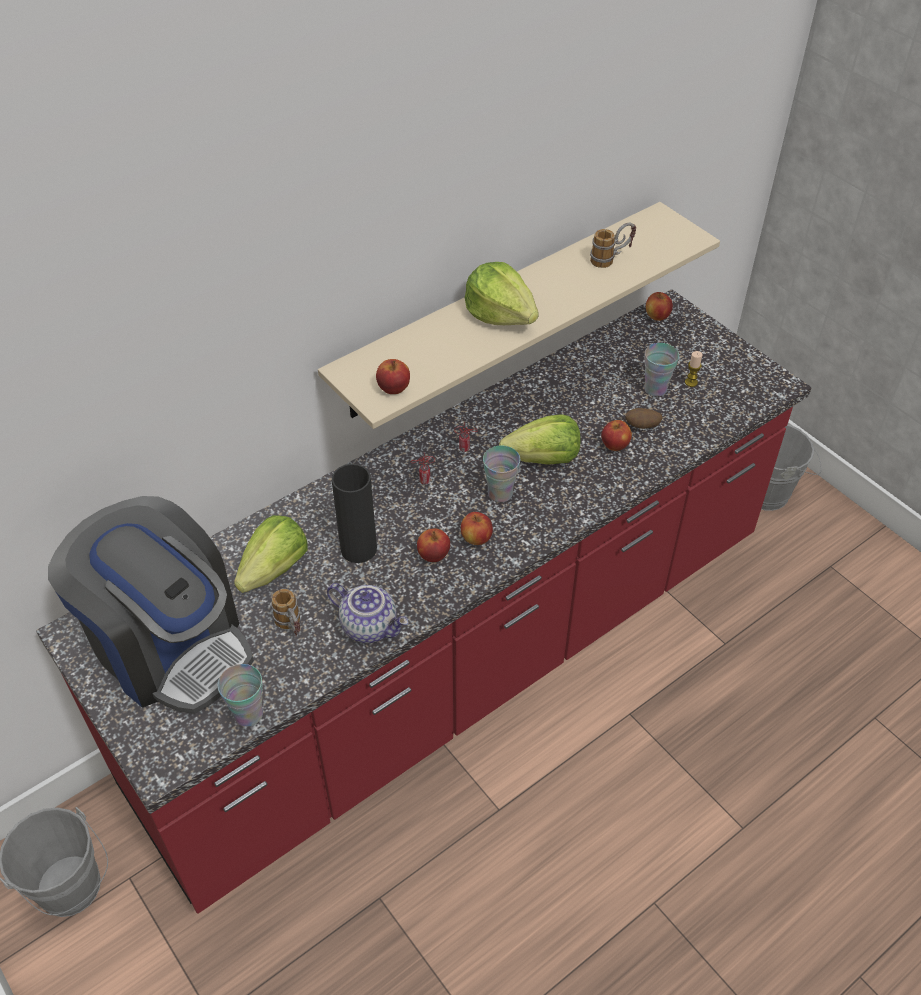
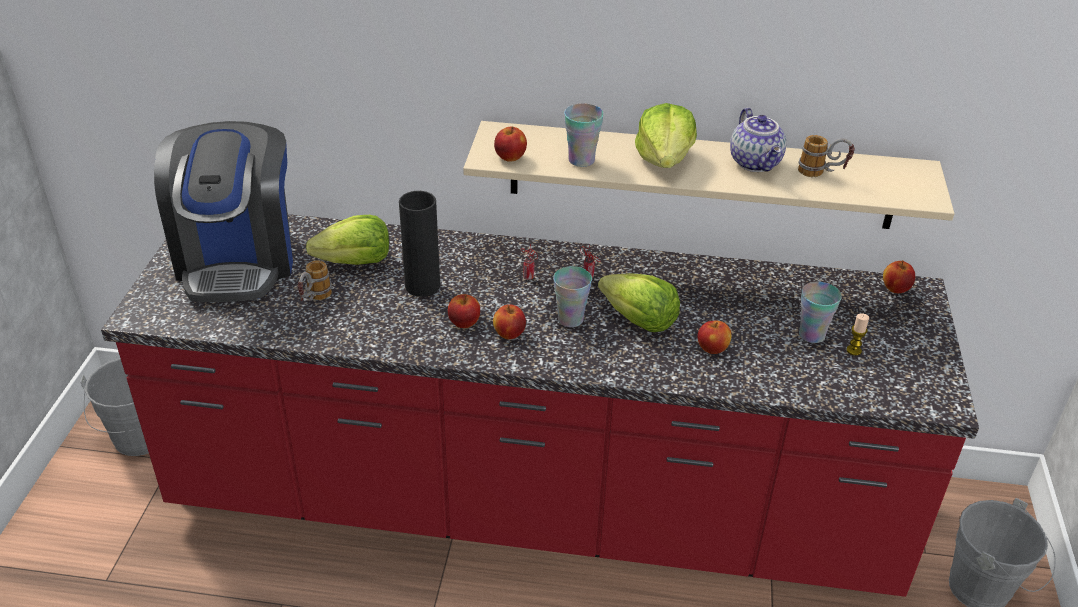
camera: 45 degrees right, 10 degrees down
cup [217,664,263,727] -> cup moved to [564,103,604,167]
teapot [327,583,408,643] -> teapot moved to [730,108,786,172]
potato [625,408,663,429] -> none

